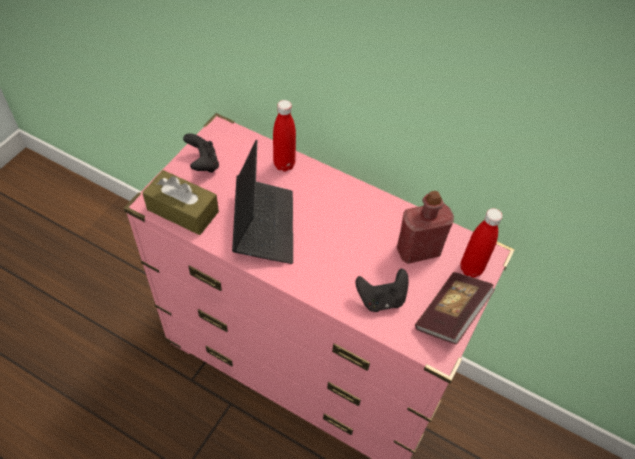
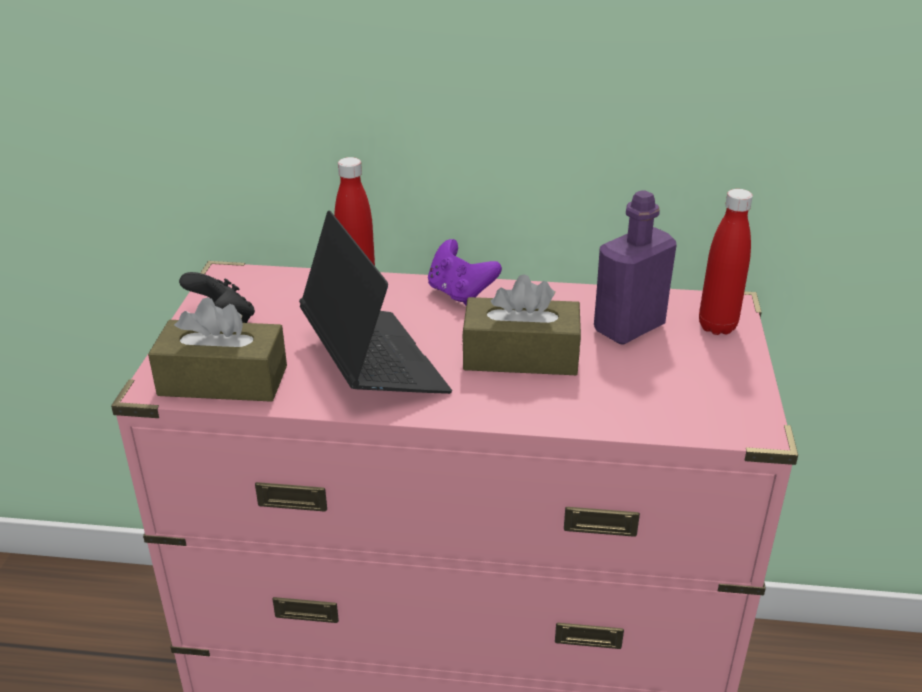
camera: 20 degrees left, 20 degrees down
black game controller [356,269,409,312] -> none
red bottle [397,191,454,264] -> purple bottle [594,190,677,345]
book [415,272,495,344] -> none
none -> purple game controller [428,239,502,306]
none -> brown tissue box [462,274,581,375]

